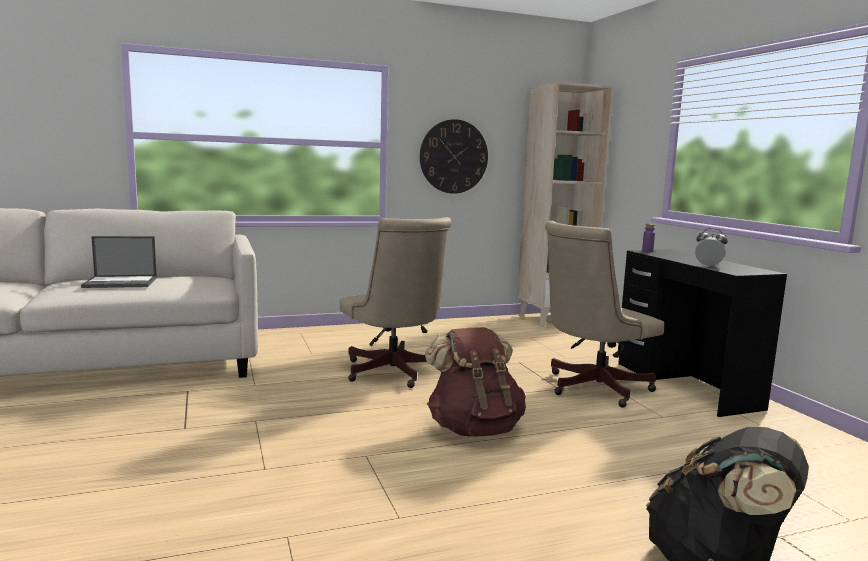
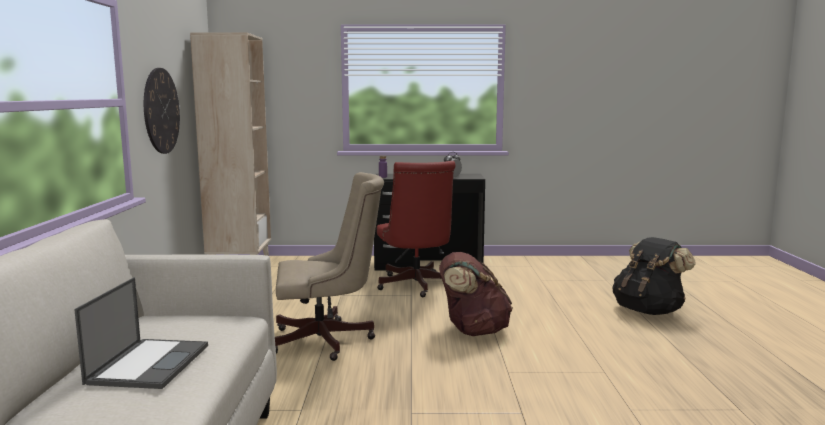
camera: 70 degrees left, 0 degrees up
beige office chair [545,221,664,408] -> red office chair [377,161,455,297]

